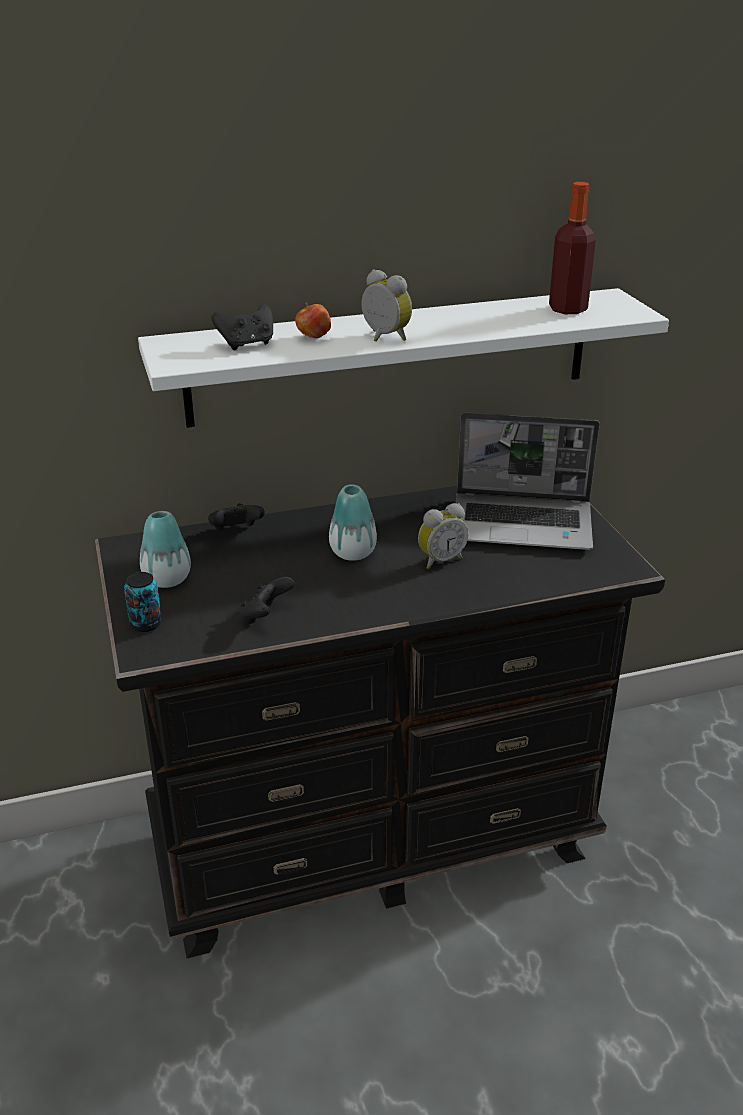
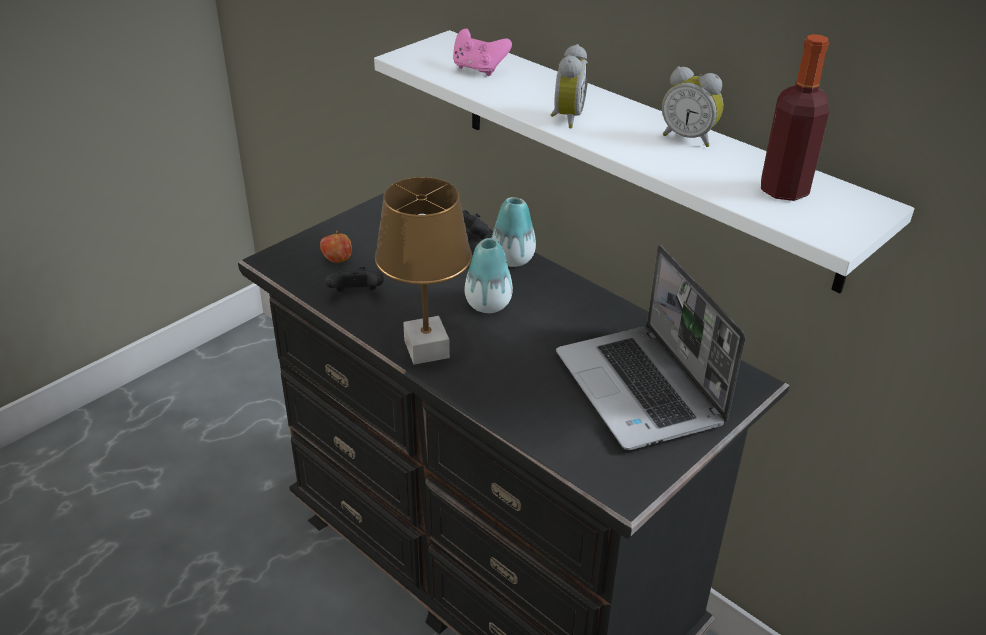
camera: 60 degrees right, 5 degrees up
can [124,572,162,632] -> none
vase [140,511,191,588] -> vase moved to [492,197,536,267]
black game controller [211,304,273,350] -> pink game controller [453,29,512,76]
apple [295,303,331,338] -> apple moved to [320,230,352,263]
alarm clock [418,503,469,569] -> alarm clock moved to [662,66,723,147]
none -> brown table lamp [375,177,472,365]

